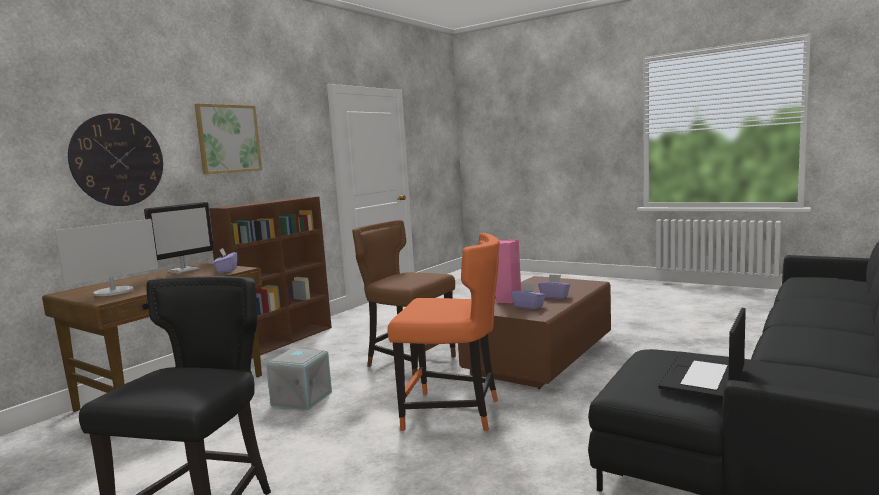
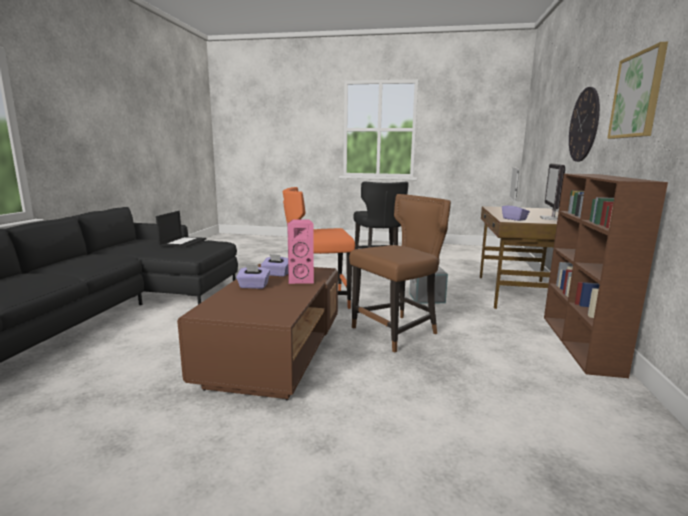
camera: 155 degrees right, 5 degrees up
brown chair [352,220,456,377] -> brown chair turned 45 degrees counterclockwise [349,194,451,352]

